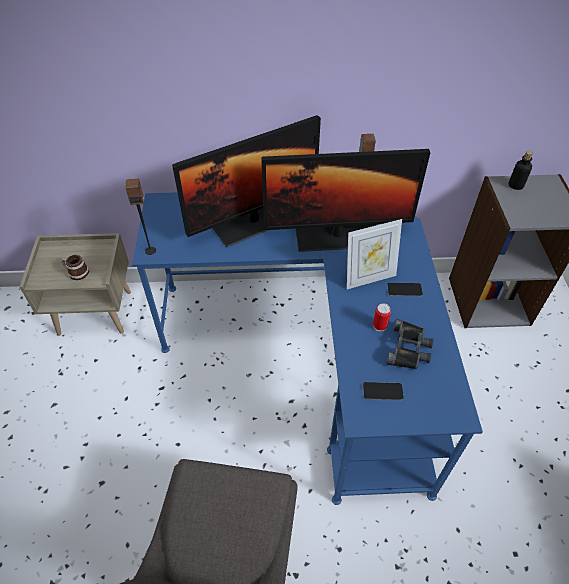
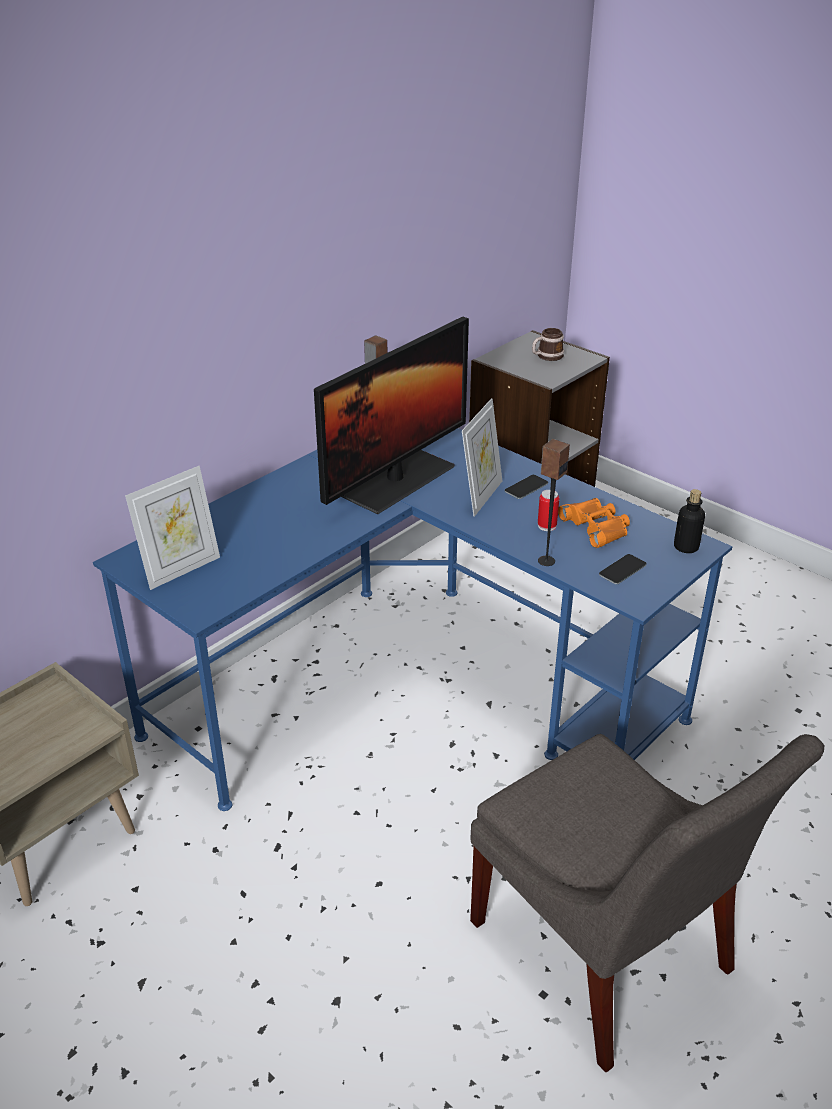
camera: 45 degrees left, 15 degrees down
mug [61,255,89,280] -> mug moved to [532,328,564,361]
speaker [126,178,156,255] -> speaker moved to [538,439,570,566]
monitor [172,115,321,247] -> none
black binoculars [387,319,434,370] -> orange binoculars [558,498,630,548]
bottle [508,151,533,190] -> bottle moved to [674,489,705,553]
none -> picture frame [125,466,220,590]

